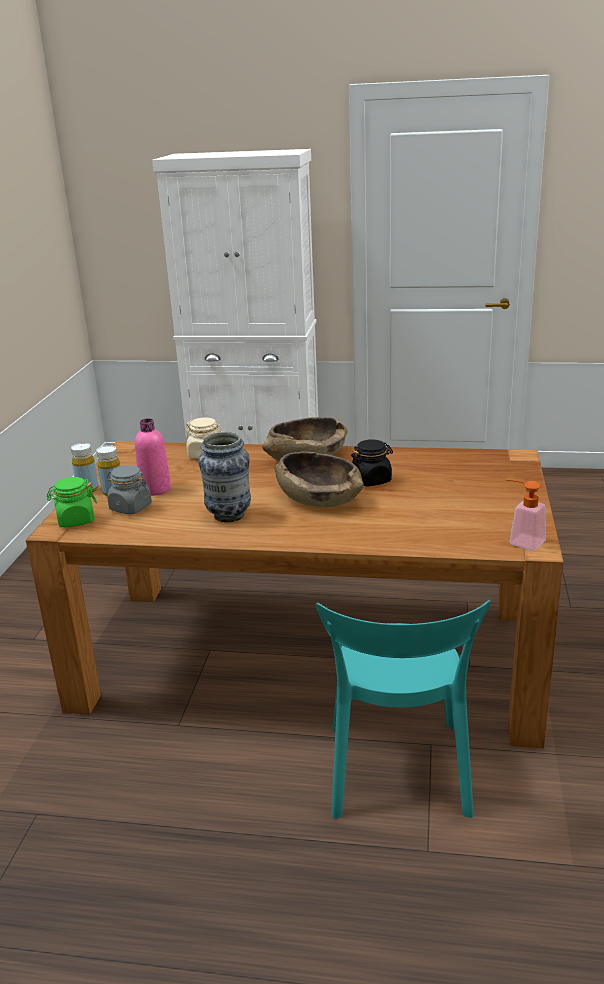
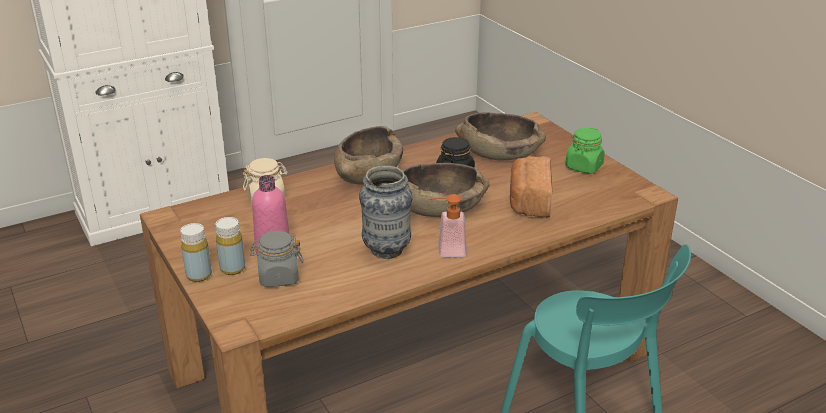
camera: 40 degrees left, 5 degrees up
green jar [47,477,97,528] -> green jar moved to [565,128,605,174]
soap dispenser [506,479,546,551] -> soap dispenser moved to [427,194,467,257]
none -> brown bowl [455,112,546,160]
none -> bread [510,156,553,218]

